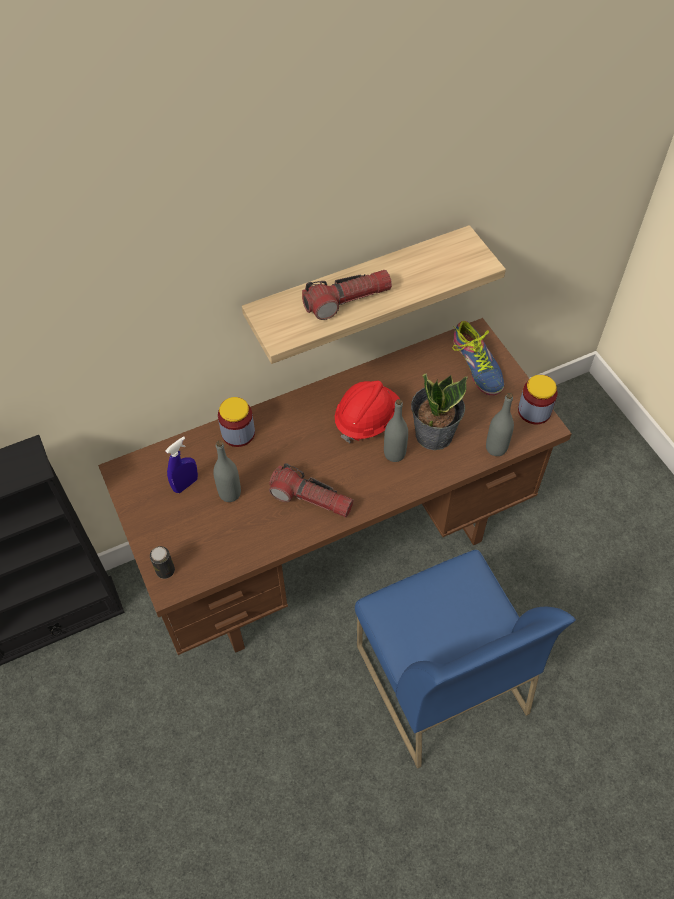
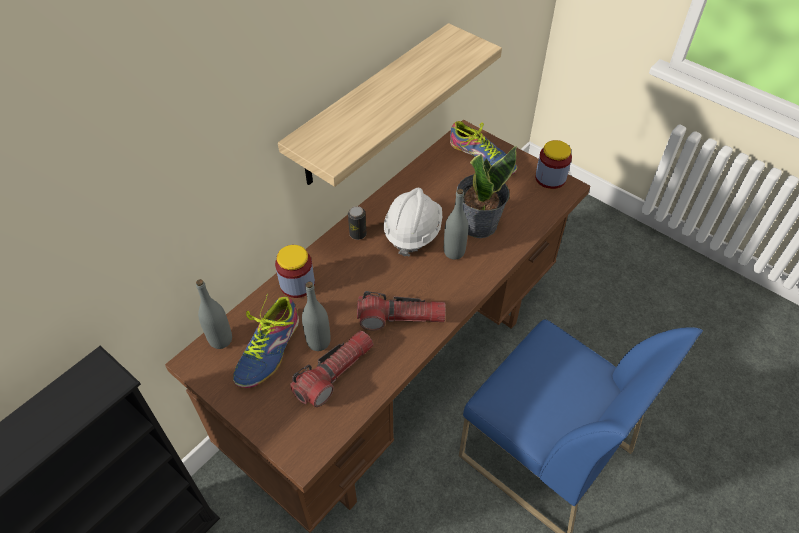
camera: 25 degrees left, 5 degrees down
can [150,546,175,579] -> can moved to [348,206,366,240]
blue spray bottle [165,436,198,493] -> shoe [233,293,299,388]
flashlight [302,270,392,320] -> flashlight moved to [290,330,373,407]
red hard hat [335,381,400,443] -> white hard hat [384,188,442,257]
grey bottle [486,393,514,456] -> grey bottle moved to [196,279,232,349]

